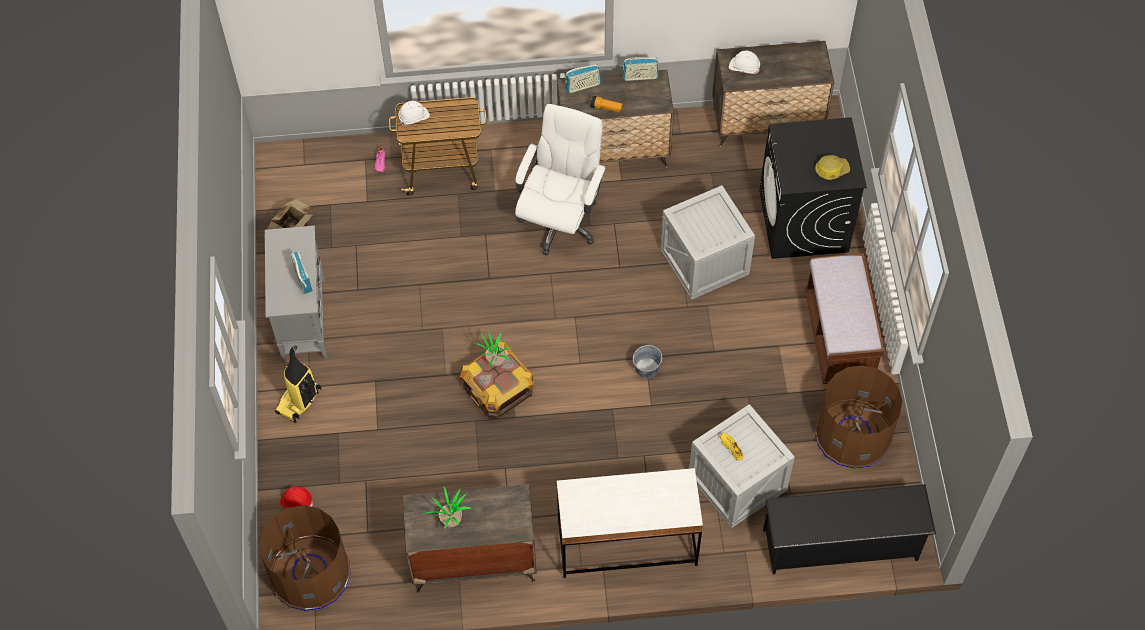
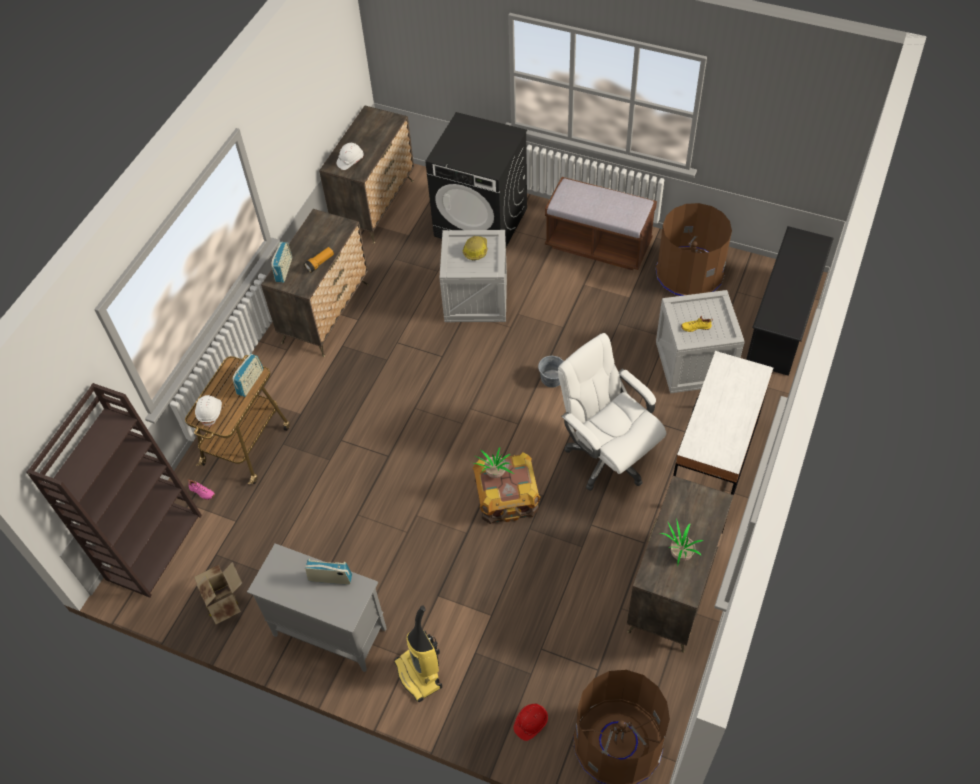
camera: 60 degrees left, 5 degrees down
white office chair [515,104,607,255] -> white office chair moved to [558,333,666,491]
radio [623,57,659,81] -> radio moved to [232,354,263,397]
hard hat [815,155,850,180] -> hard hat moved to [462,236,487,260]
none -> brown bookcase [27,383,202,598]

